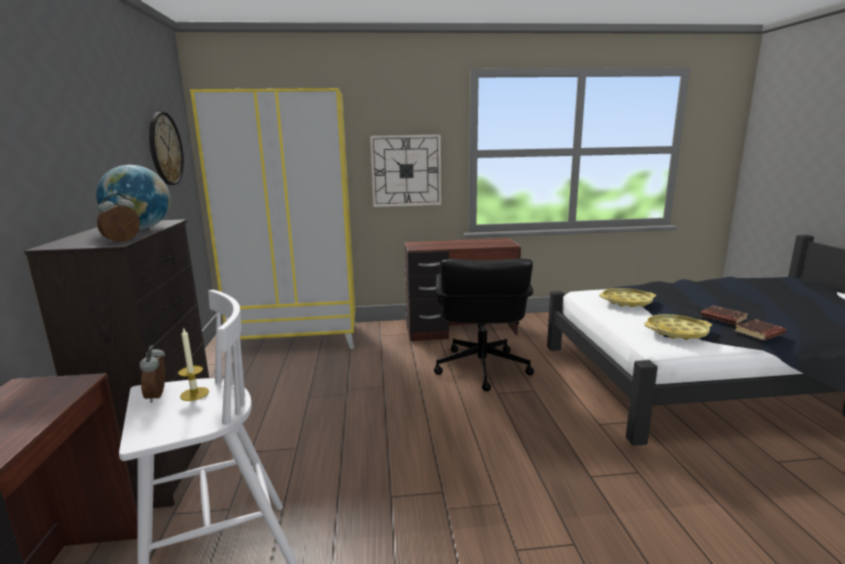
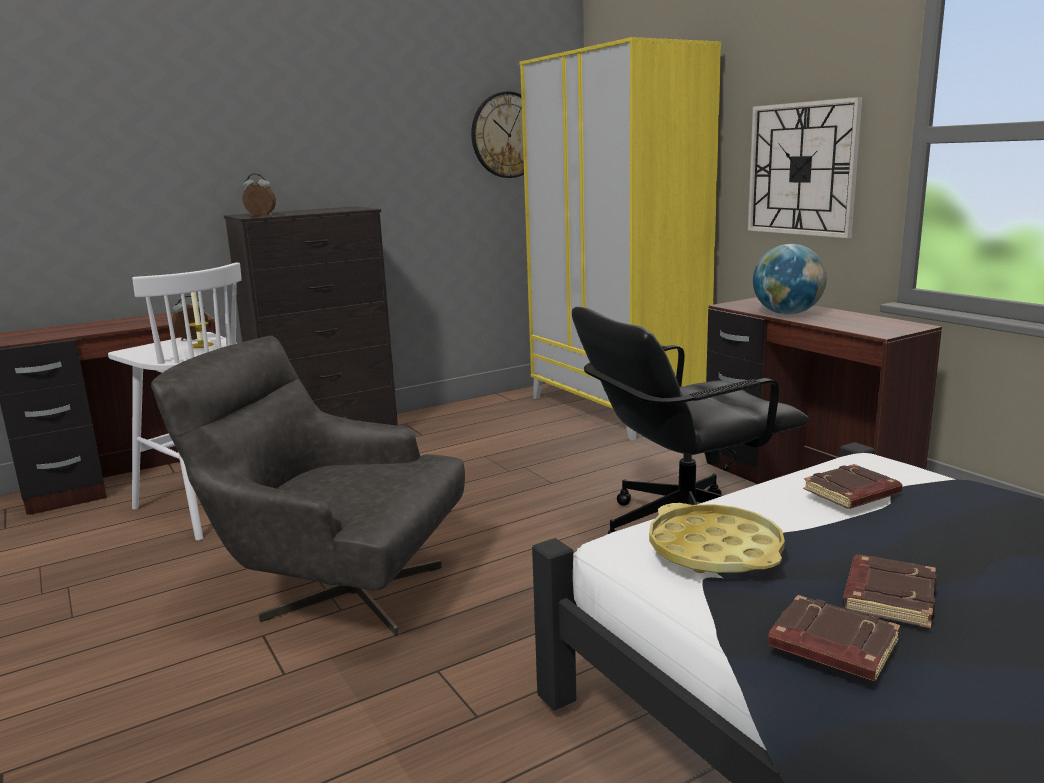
camera: 65 degrees right, 0 degrees up
globe [96,165,170,229] -> globe moved to [753,244,827,315]
yellow tray [599,288,656,308] -> brown book [803,464,902,509]
none -> grey armchair [151,336,465,636]

